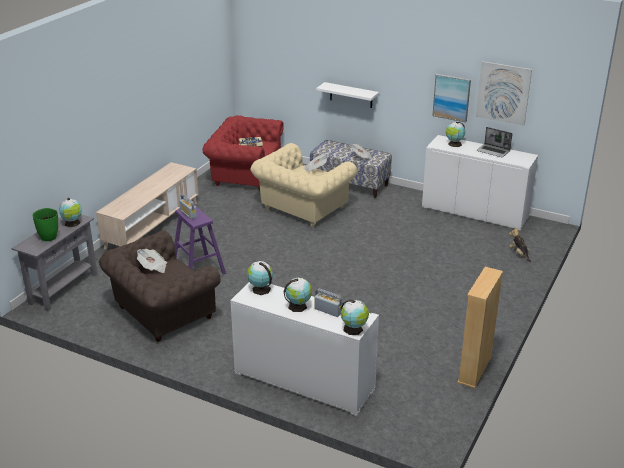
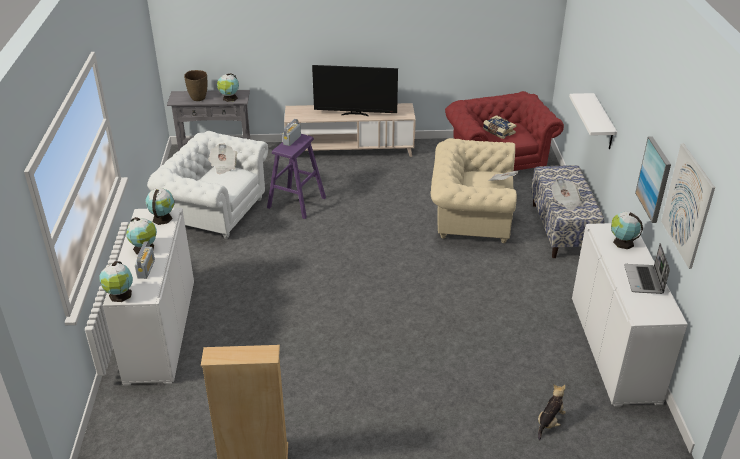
camera: 60 degrees right, 5 degrees up
green vase [33,208,58,241] -> brown vase [184,70,207,101]
brown armchair [99,230,221,342] -> white armchair [147,131,268,239]
none -> television [312,65,398,117]

